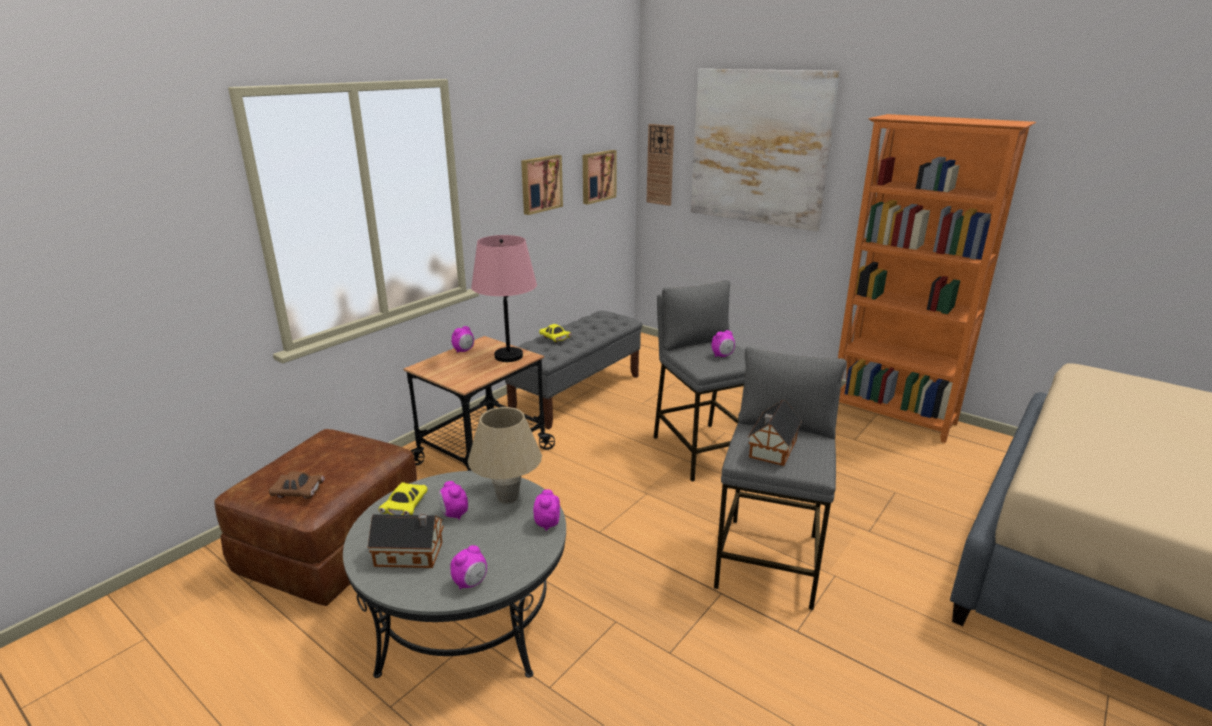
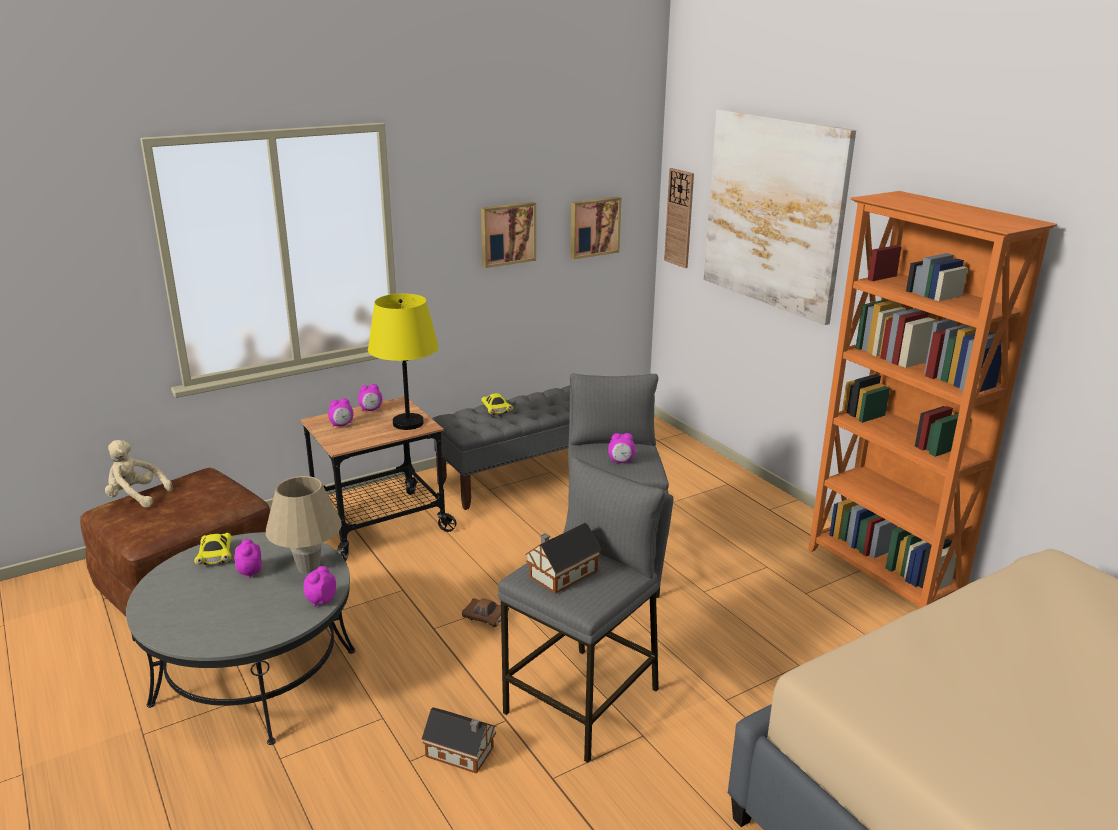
camera: 20 degrees right, 0 degrees up
brown toy car [269,472,325,499] -> brown toy car moved to [462,598,509,627]
toy house [368,513,444,568] -> toy house moved to [422,707,497,774]
yellow toy car [378,482,427,515] -> yellow toy car turned 45 degrees counterclockwise [194,533,232,565]
alarm clock [450,545,487,589] -> alarm clock moved to [328,398,354,427]
pink table lamp [471,235,537,362] -> yellow table lamp [368,294,439,430]
none -> beige plush toy [105,440,172,507]

